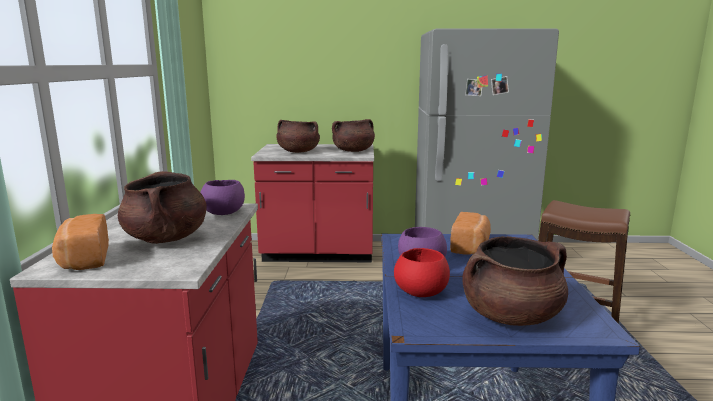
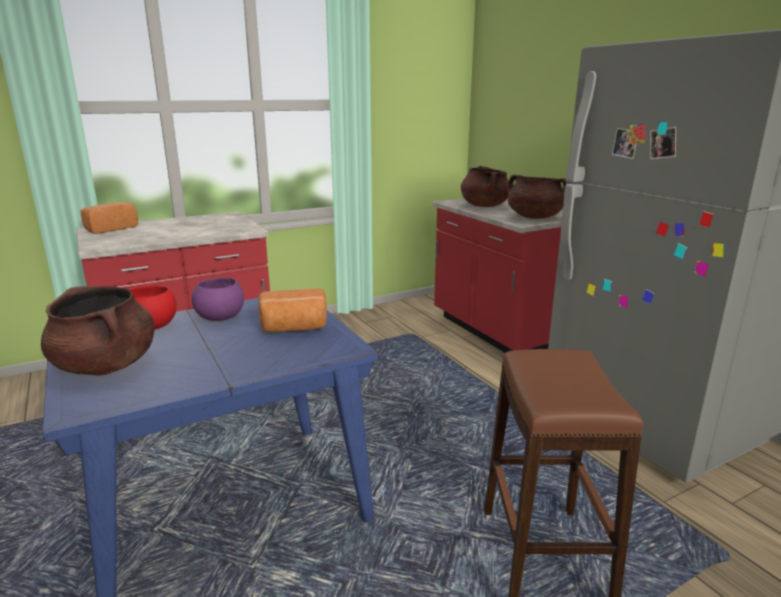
camera: 60 degrees right, 5 degrees up
brown cooking pot [118,171,207,244] -> none
purple bowl [200,180,245,215] -> none

